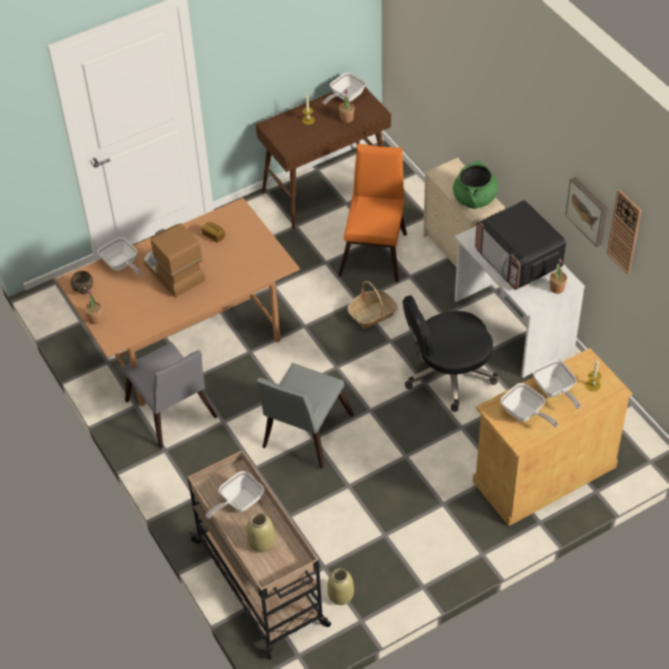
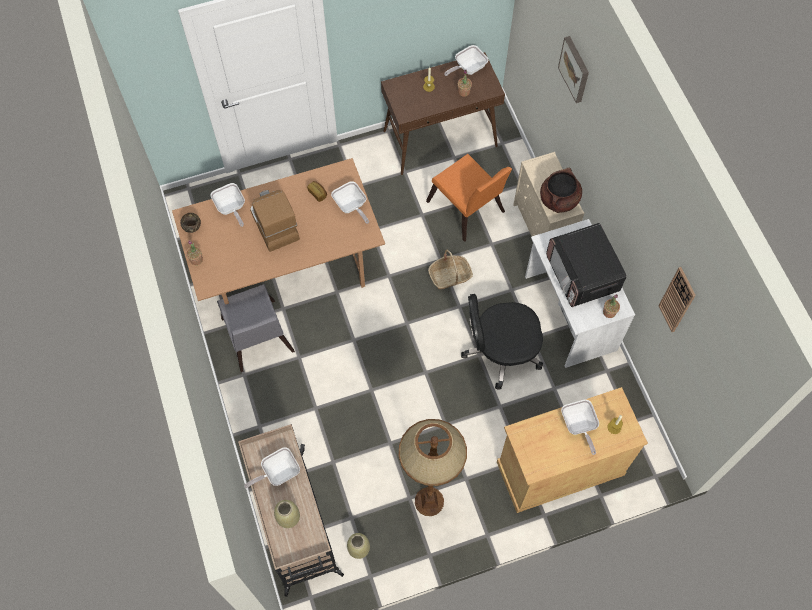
camera: 10 degrees right, 15 degrees up
grey chair [257,363,354,469] -> none
orange chair [338,144,407,282] -> orange chair turned 120 degrees clockwise [426,154,512,242]
green cooking pot [453,160,498,209] -> brown cooking pot [540,168,582,213]
frying pan [501,383,559,427] -> frying pan moved to [331,181,369,224]
picture [565,177,607,247] -> picture moved to [558,36,589,103]
none -> brown floor lamp [399,419,467,516]

